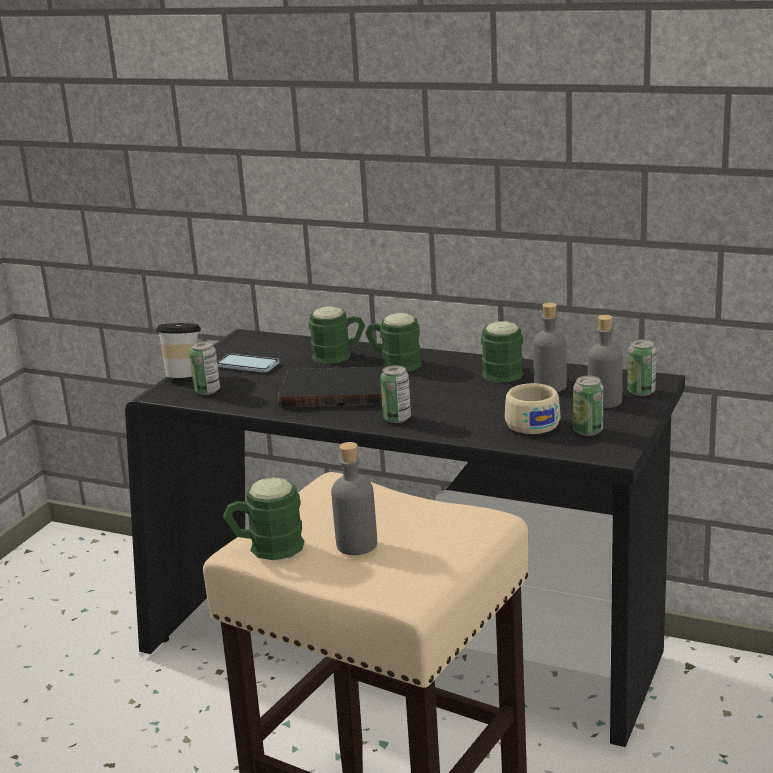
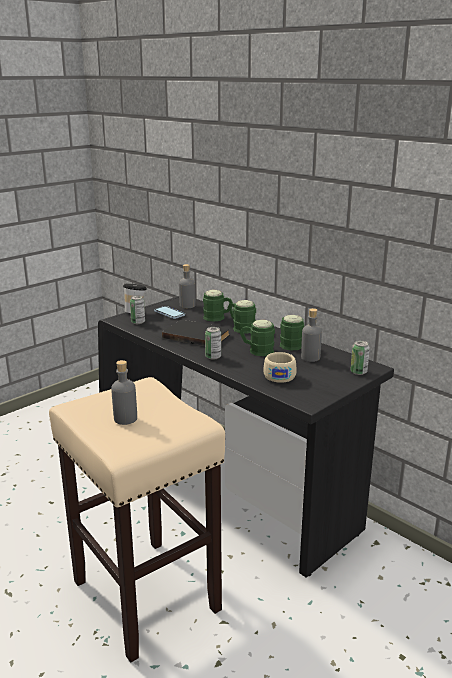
camera: 20 degrees right, 0 degrees up
green mug [223,477,304,560] -> green mug moved to [240,320,275,356]
can [573,376,603,436] -> none
grey bottle [588,315,623,408] -> grey bottle moved to [179,264,195,308]

